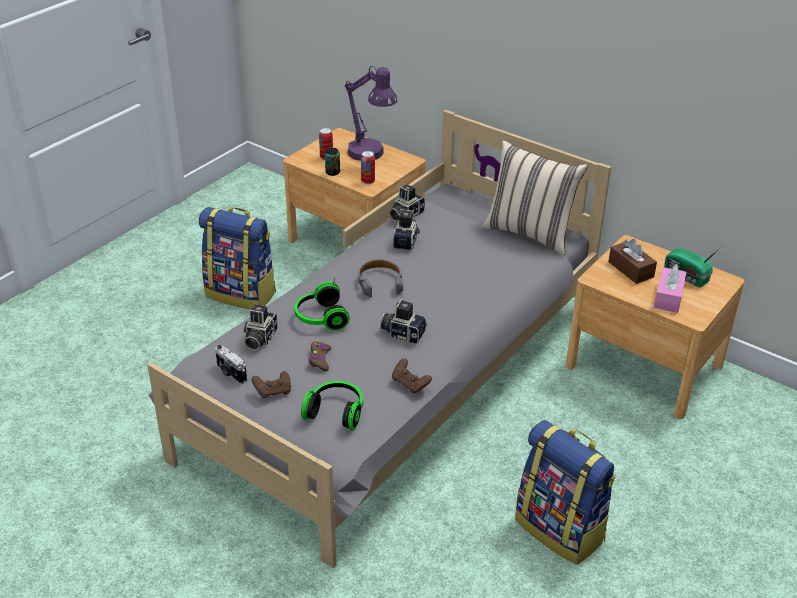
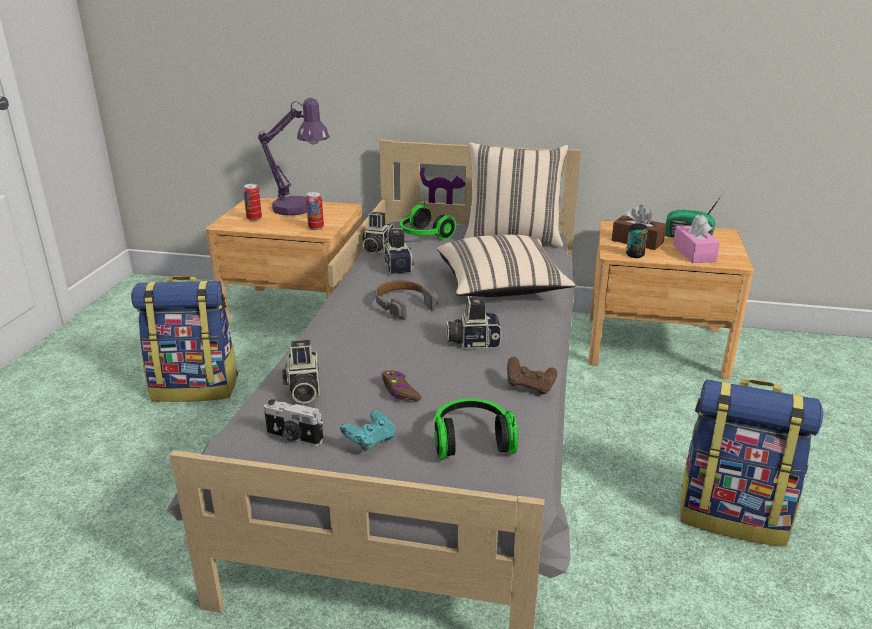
camera: 25 degrees left, 10 degrees down
brown game controller [251,371,291,398] -> turquoise game controller [340,410,395,452]
headphones [294,278,350,331] -> headphones moved to [400,199,456,240]
can [325,148,340,176] -> can moved to [626,223,648,258]
none -> beige pillow [437,235,576,297]

